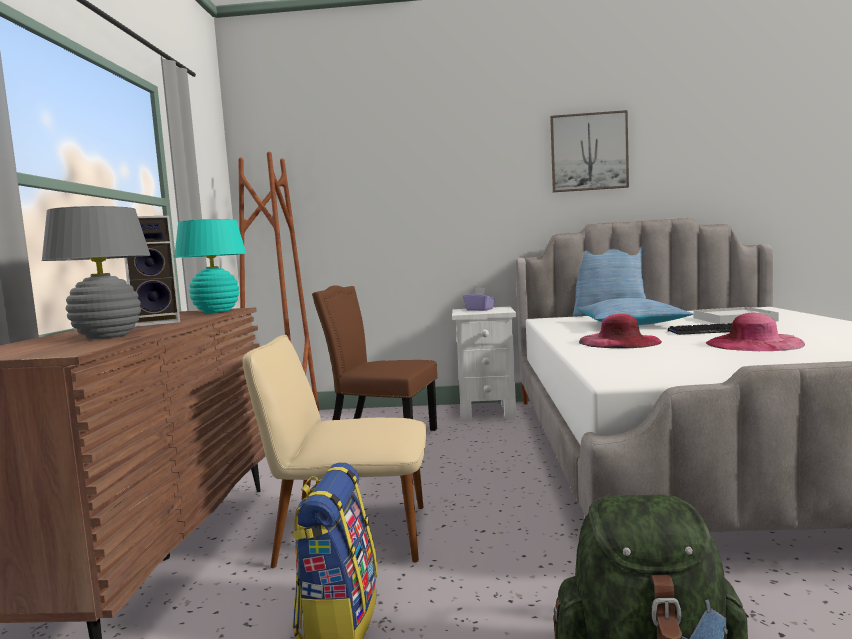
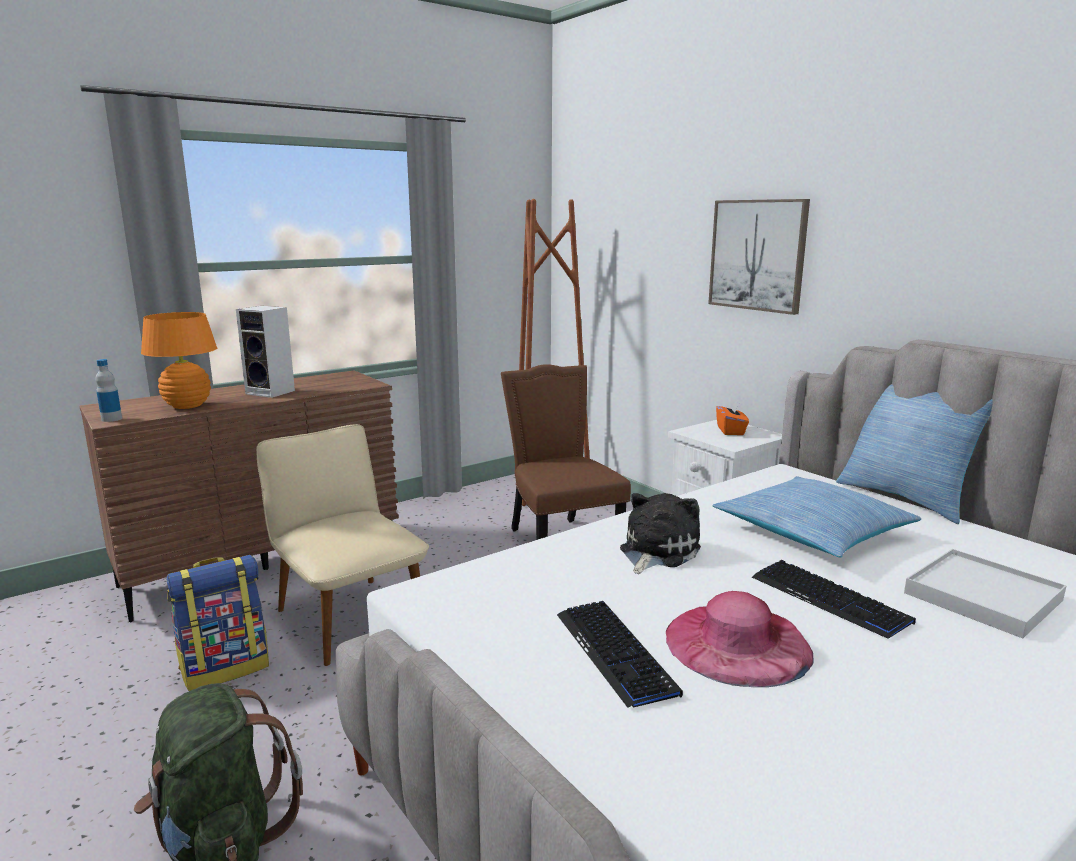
camera: 50 degrees right, 10 degrees up
grey table lamp [42,206,151,339] -> orange table lamp [141,312,217,409]
turquoise table lamp [174,219,247,313] -> none
purple tissue box [463,288,495,311] -> orange tissue box [716,401,749,435]
picture [550,110,629,192] -> picture moved to [708,199,810,315]
pink hat [579,313,662,348] -> plush toy [620,493,701,574]
none -> bottle [95,359,122,422]
none -> keyboard [557,601,683,708]

